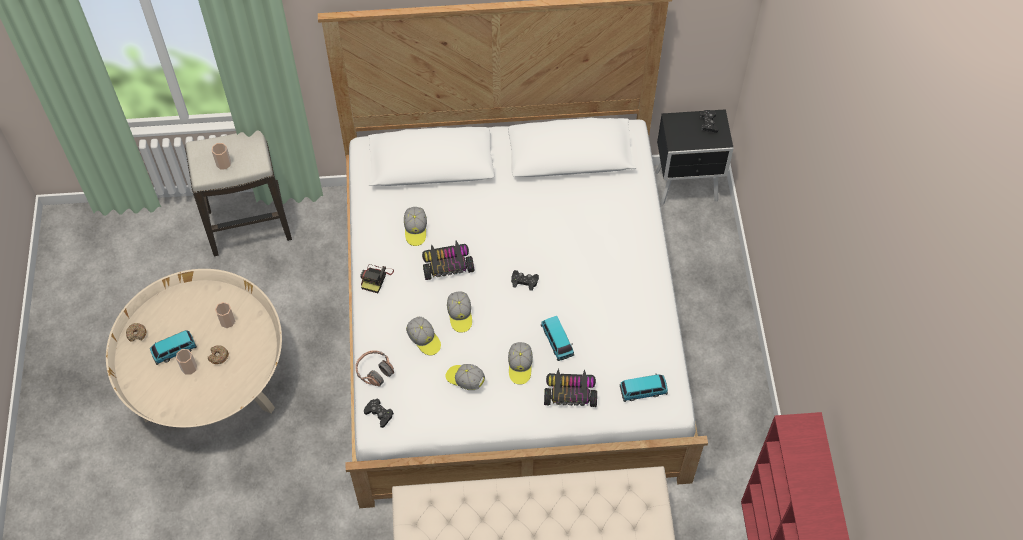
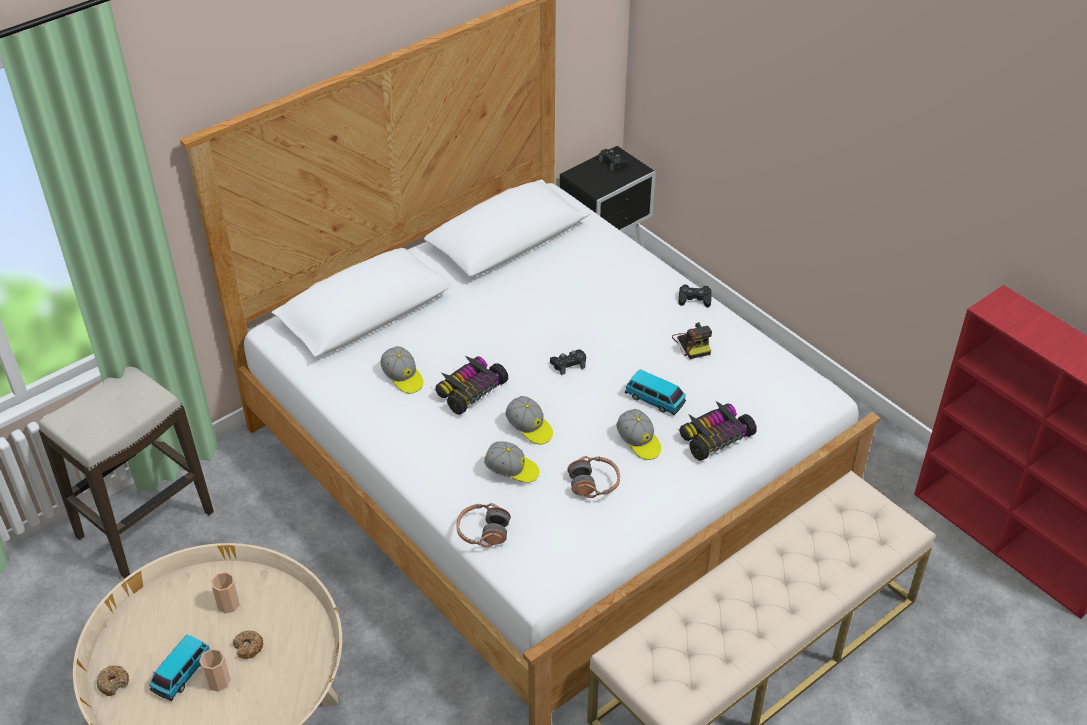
camera: 35 degrees left, 15 degrees down
cup [212,143,231,170] -> none
camera [360,264,394,293] -> camera moved to [672,322,712,359]
black game controller [364,398,394,428] -> black game controller moved to [678,284,712,308]
cap [446,364,485,390] -> headphones [567,456,620,498]
toy car [620,374,668,402] -> none

